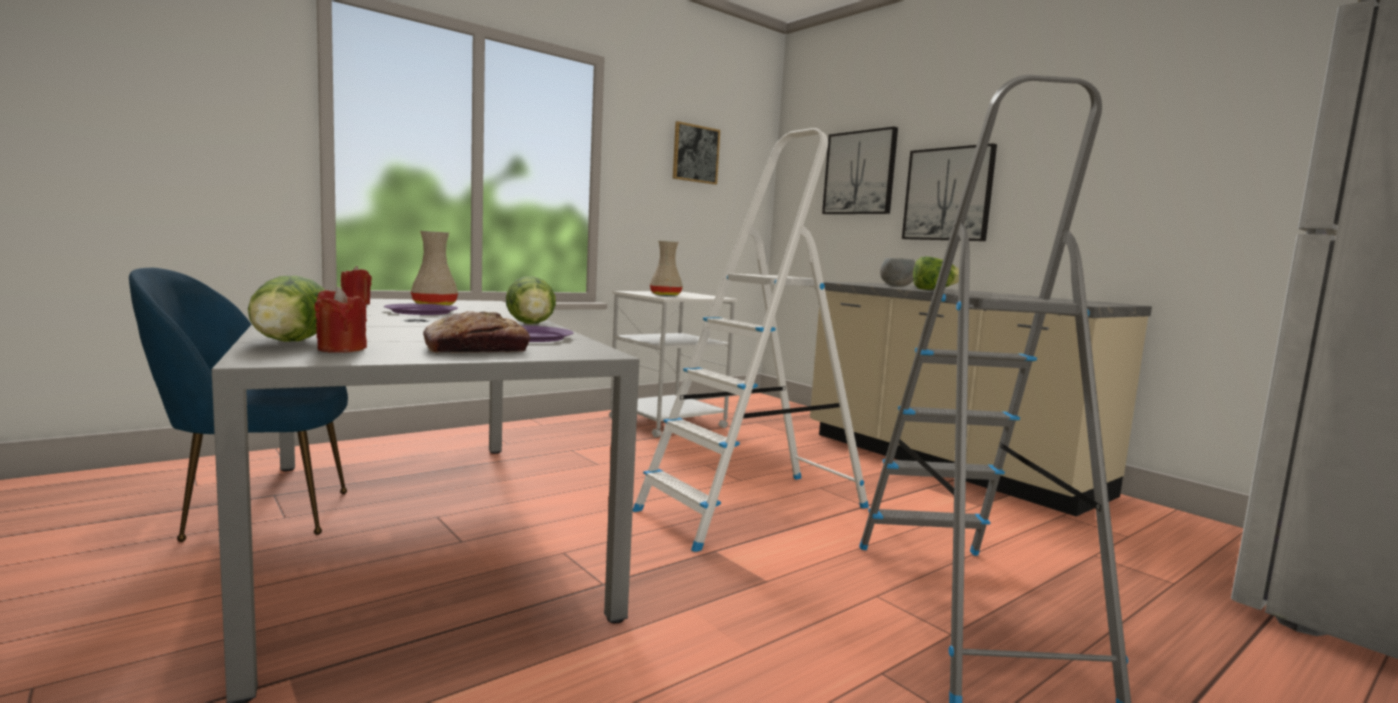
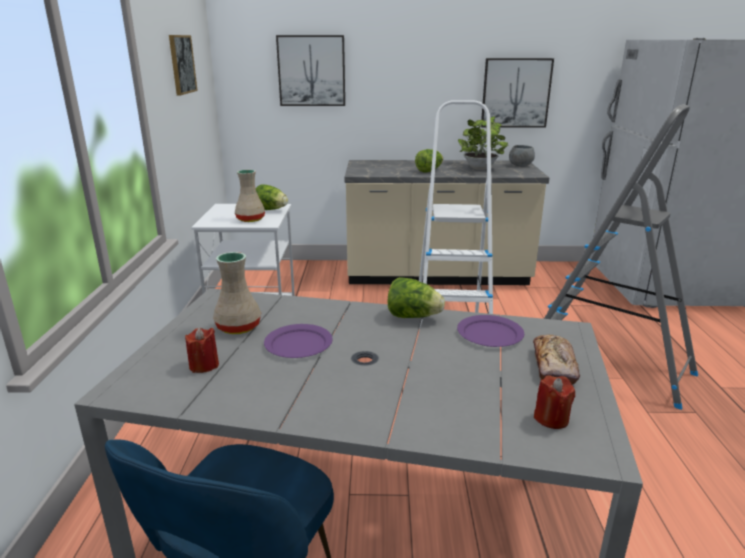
camera: 50 degrees left, 15 degrees up
lettuce [248,276,325,342] -> lettuce moved to [256,185,288,210]
grey bowl [880,258,915,286] -> grey bowl moved to [509,145,535,167]
picture [902,143,997,241] -> picture moved to [481,58,554,128]
none -> potted plant [458,116,508,170]

